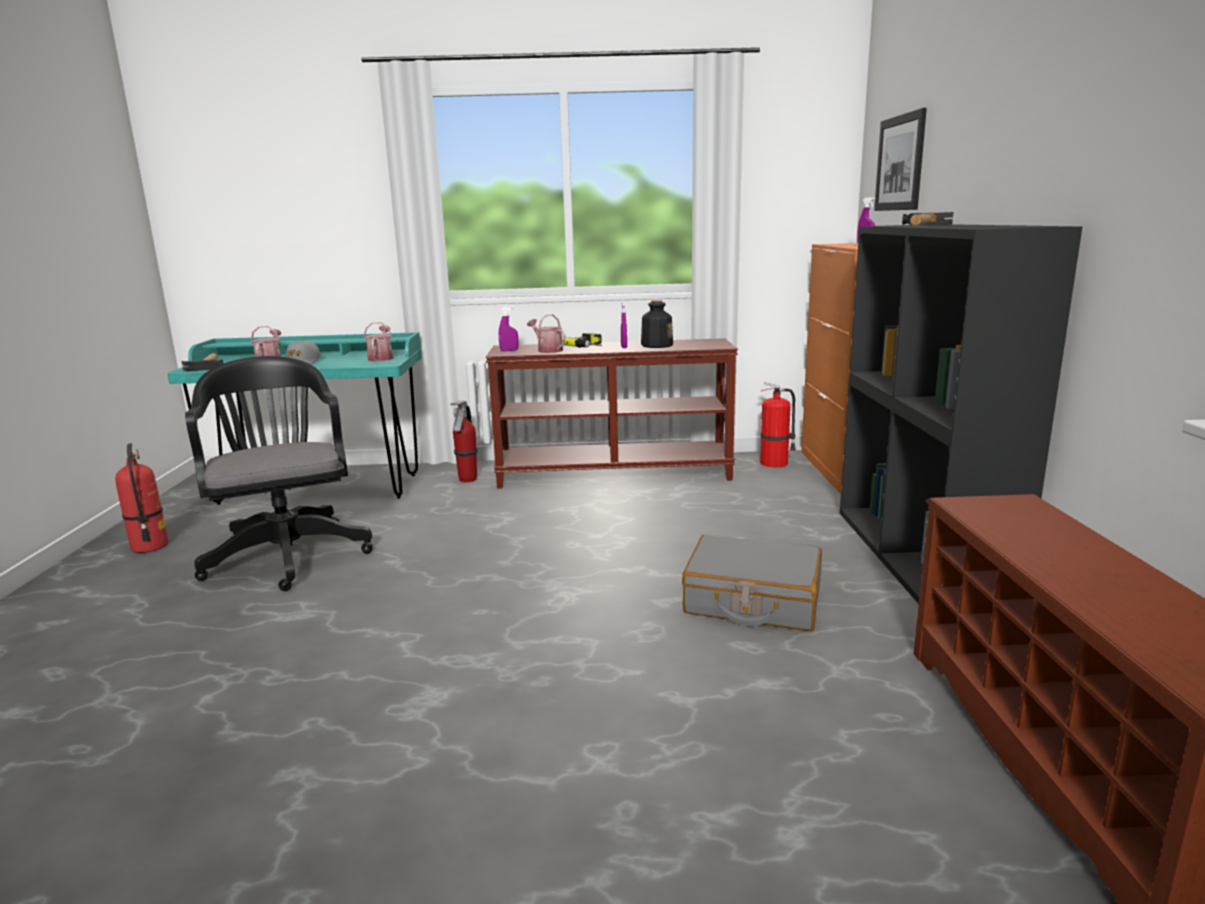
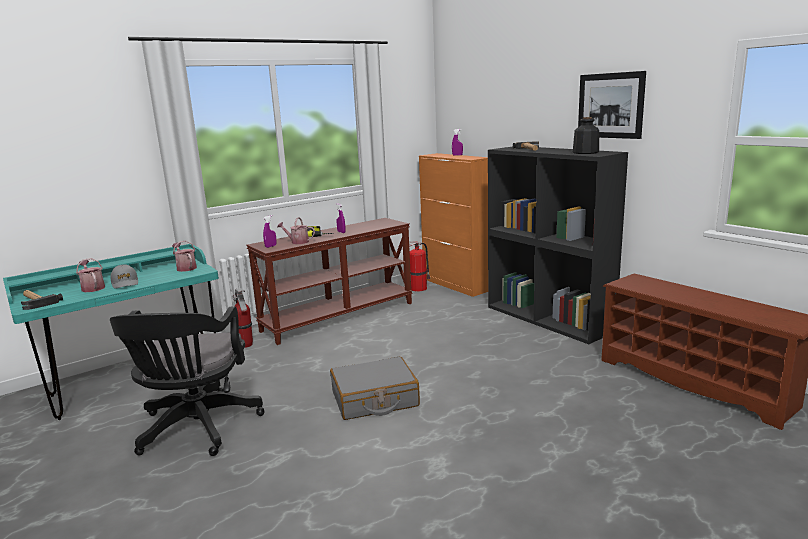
camera: 35 degrees left, 0 degrees up
fire extinguisher [115,443,168,553] -> none
black office chair [185,356,373,591] -> black office chair turned 120 degrees counterclockwise [110,306,265,456]
bottle [641,300,673,348] -> bottle moved to [573,117,599,154]
grey suitcase [682,535,822,631] -> grey suitcase moved to [330,357,420,420]
picture [874,108,927,211] -> picture moved to [578,71,646,139]

